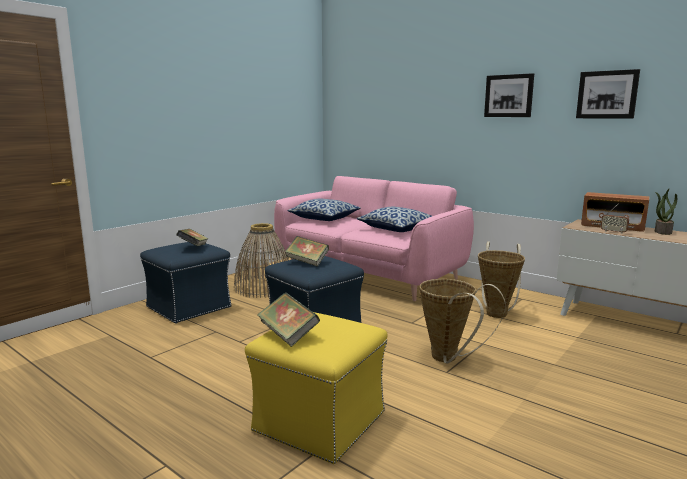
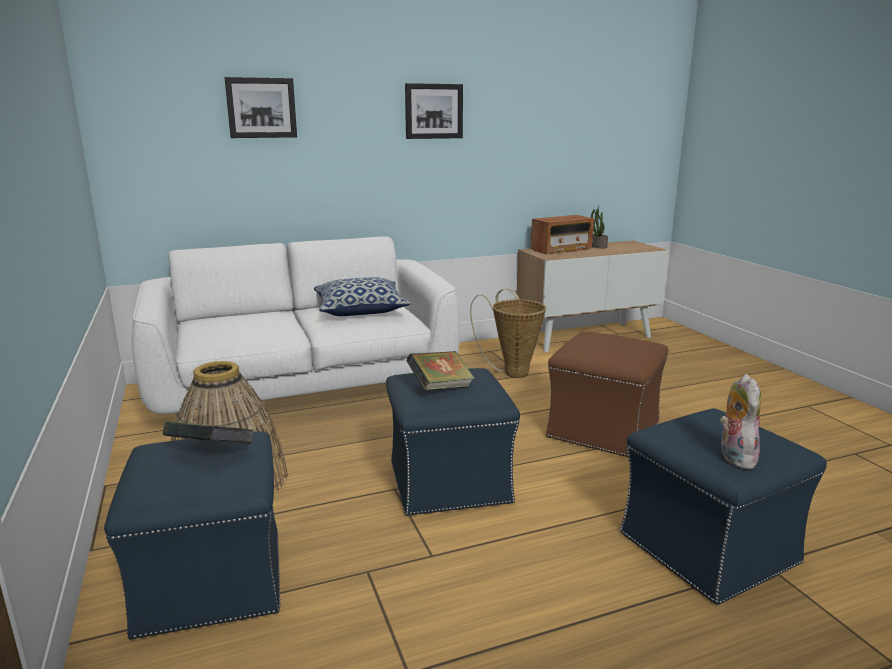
camera: 60 degrees left, 5 degrees up
yellow ottoman [245,312,388,464] -> blue ottoman [620,409,827,605]
book [257,292,320,347] -> plush toy [720,374,761,469]
pink sofa [274,176,474,301] -> white sofa [131,236,460,423]
pillow [288,199,361,221] -> none
basket [420,279,506,364] -> brown ottoman [546,331,668,457]
picture [576,69,640,118] -> picture moved to [224,77,297,138]
radio [601,203,629,234] -> none

